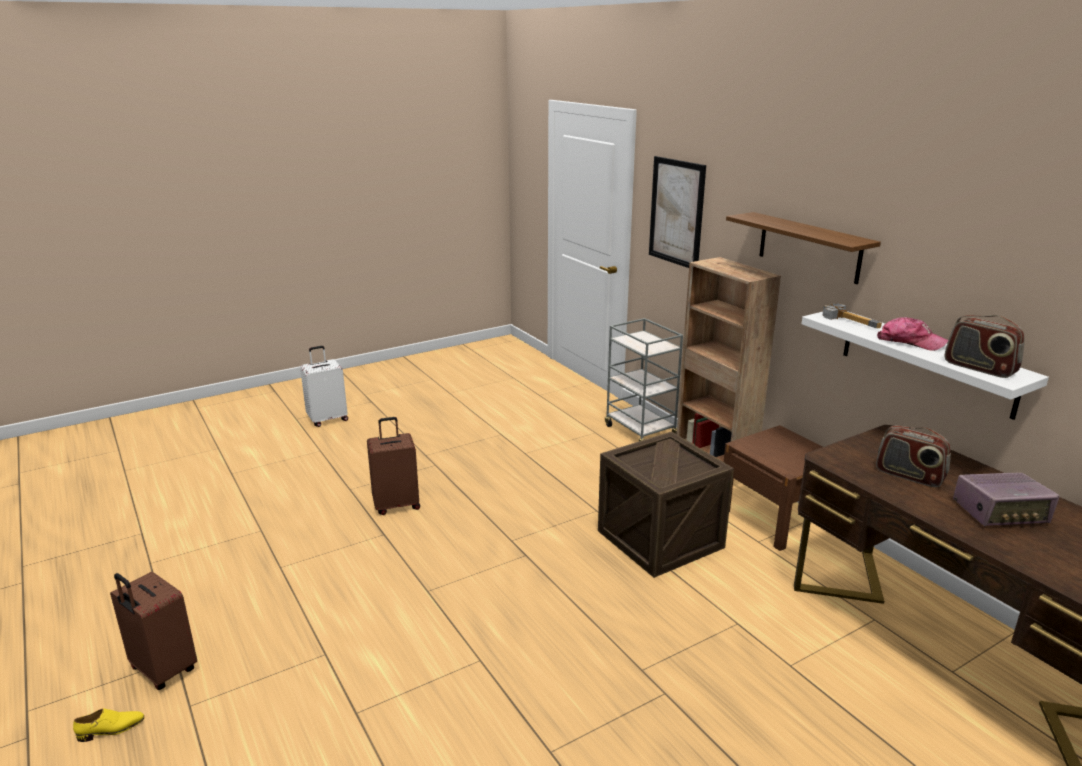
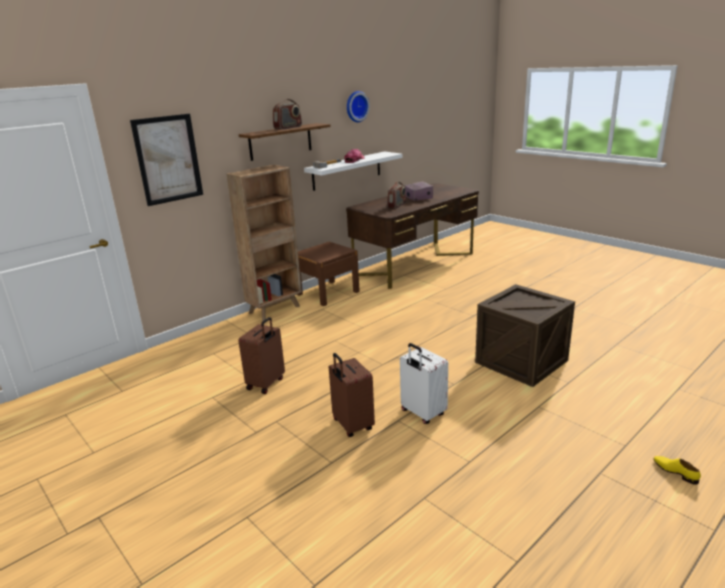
camera: 100 degrees left, 0 degrees up
brown suitcase [110,572,197,690] -> brown suitcase moved to [238,317,285,394]
white suitcase [300,346,348,427] -> white suitcase moved to [400,343,448,424]
crate [598,431,734,578] -> crate moved to [475,284,575,387]
grey cart [605,318,683,441] -> none
radio [945,315,1025,378] -> radio moved to [273,99,302,130]
none -> wall clock [347,91,370,122]

